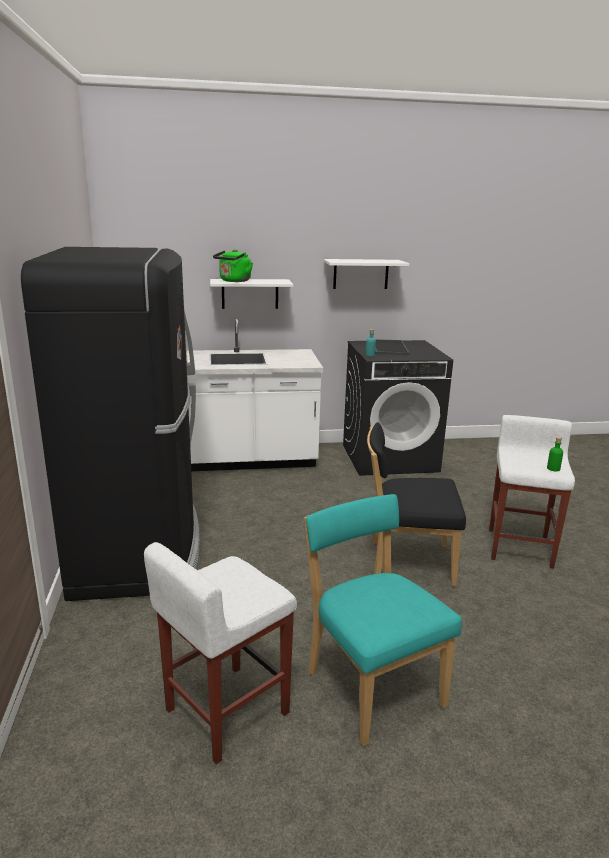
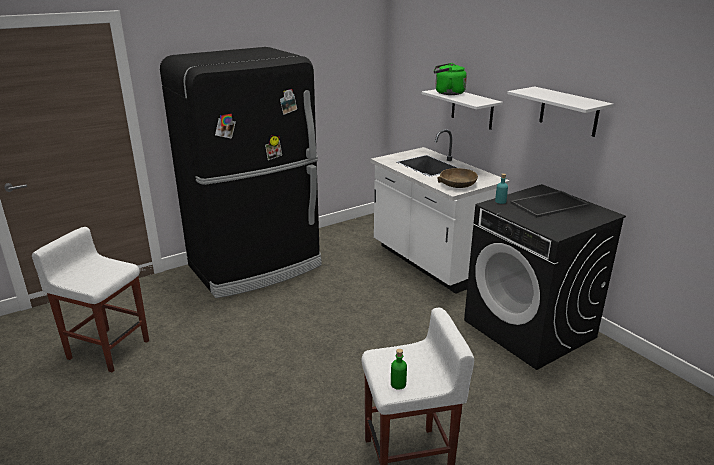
camera: 65 degrees right, 5 degrees up
turquoise chair [304,494,462,747] -> none
black chair [367,422,466,587] -> none
none -> brown bowl [437,168,478,188]

